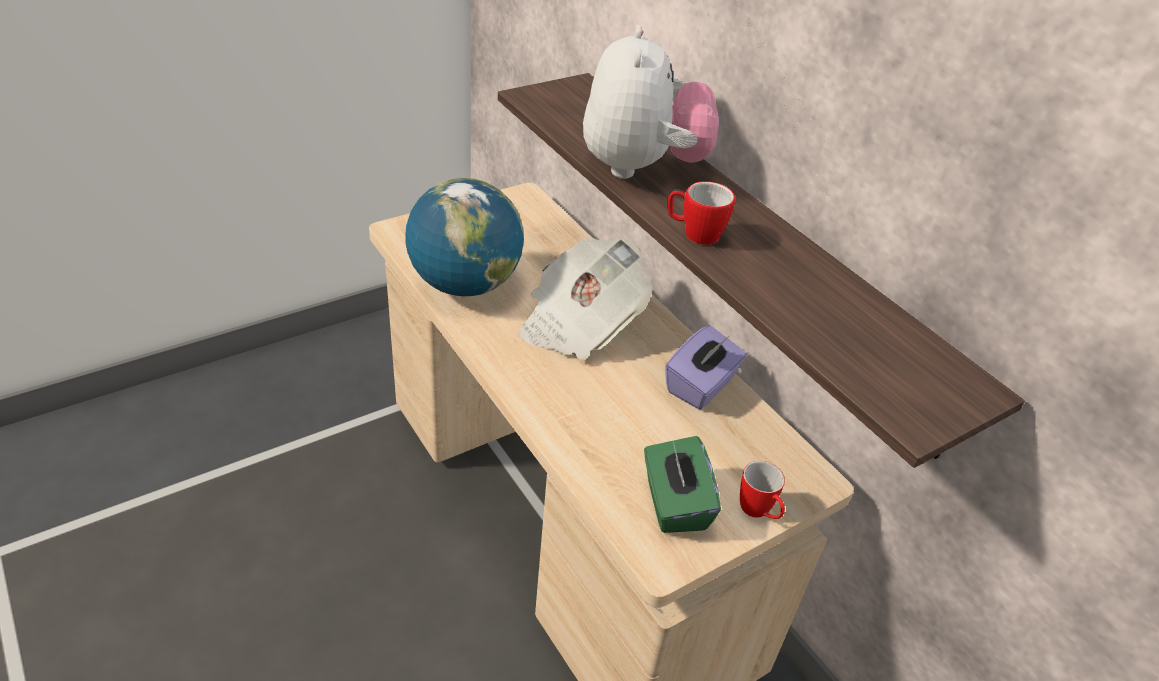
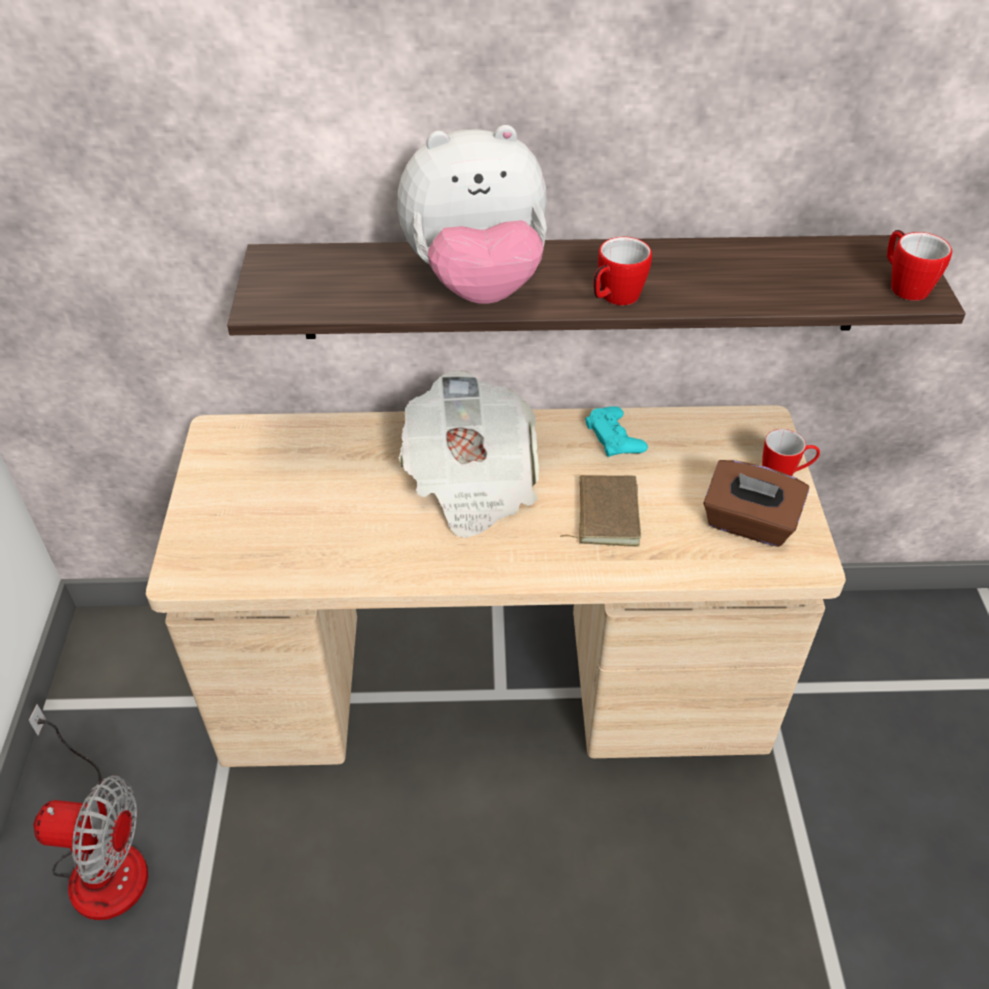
camera: 55 degrees left, 5 degrees up
globe [405,178,524,296] -> none
plush toy [583,25,719,179] -> plush toy turned 135 degrees clockwise [397,125,547,304]
green tissue box [644,436,721,533] -> brown tissue box [704,460,809,547]
purple tissue box [665,325,747,410] -> turquoise game controller [585,406,648,457]
none -> fan [29,704,148,920]
none -> brown book [560,475,641,547]
none -> mug [887,230,952,301]

